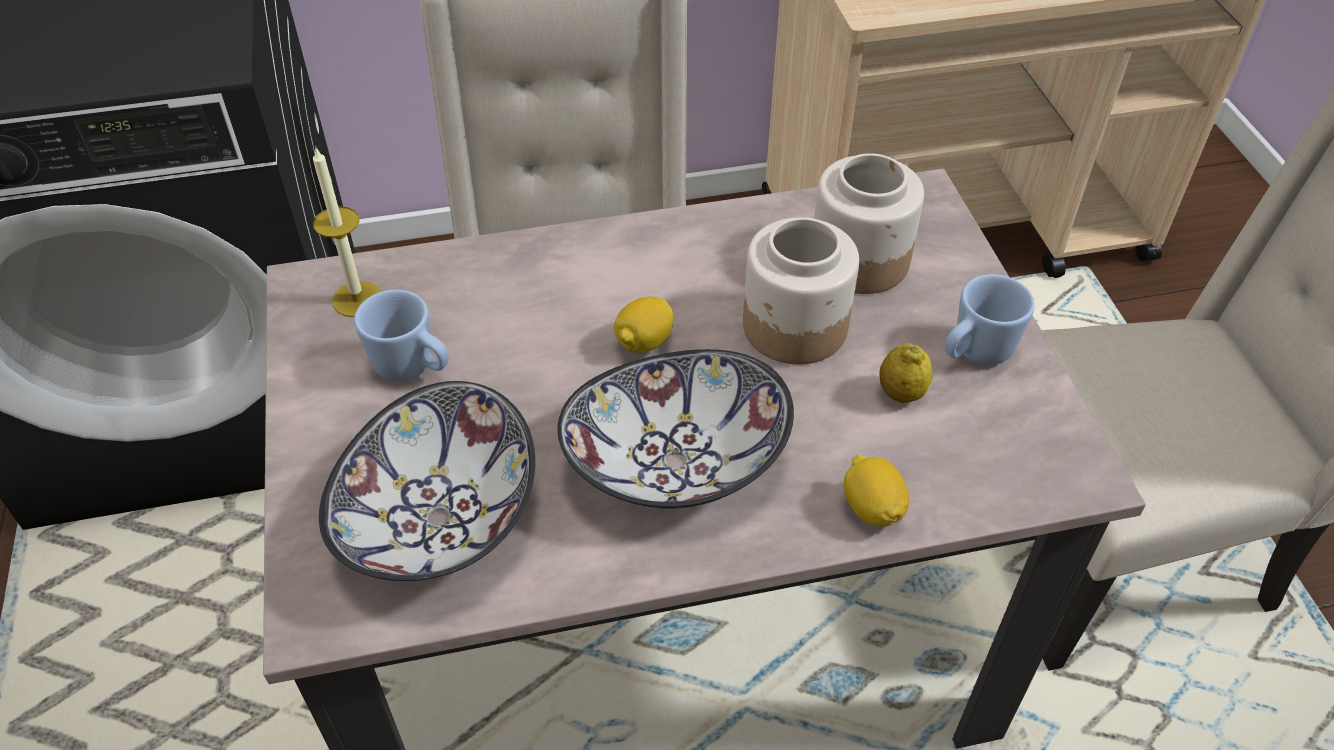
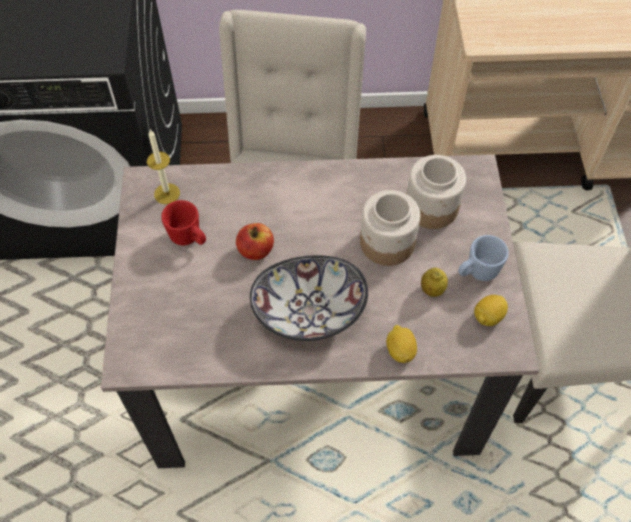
camera: 10 degrees right, 10 degrees up
bowl [319,381,535,581] -> none
blue mug [354,290,449,381] -> red mug [161,200,206,246]
lemon [614,297,674,353] -> lemon moved to [474,295,508,326]
none -> apple [236,223,274,260]

